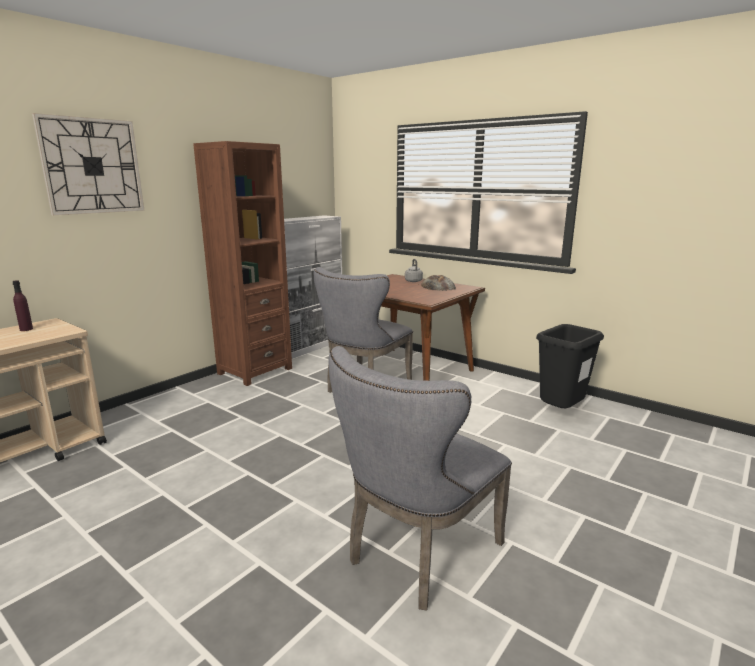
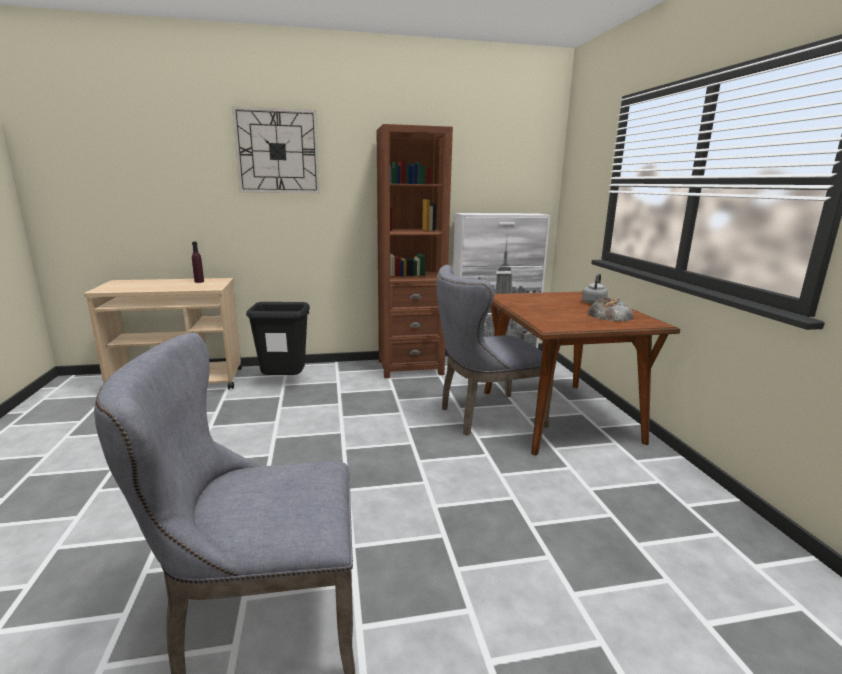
camera: 40 degrees right, 0 degrees up
black trash can [536,324,604,408] -> black trash can moved to [246,302,310,375]

